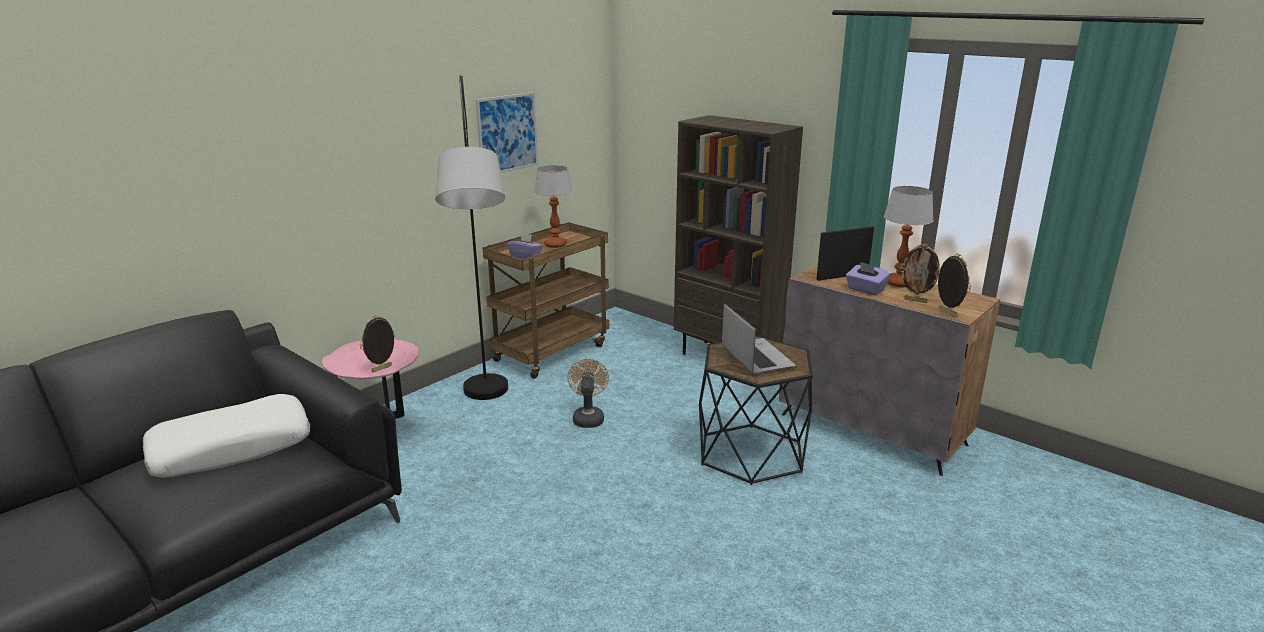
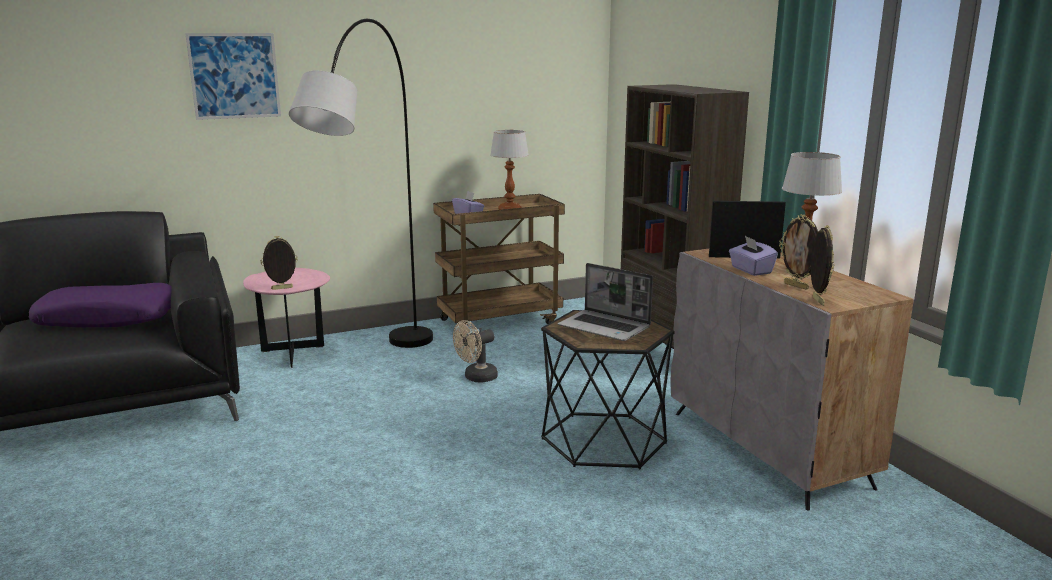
camera: 25 degrees right, 5 degrees down
white pillow [143,394,310,478] -> purple pillow [29,283,172,327]
picture [476,92,538,173] -> picture moved to [185,33,281,120]
beige fan [567,359,609,428] -> beige fan turned 150 degrees counterclockwise [453,320,498,383]
laptop [722,304,796,375] -> laptop turned 120 degrees clockwise [558,263,653,341]

